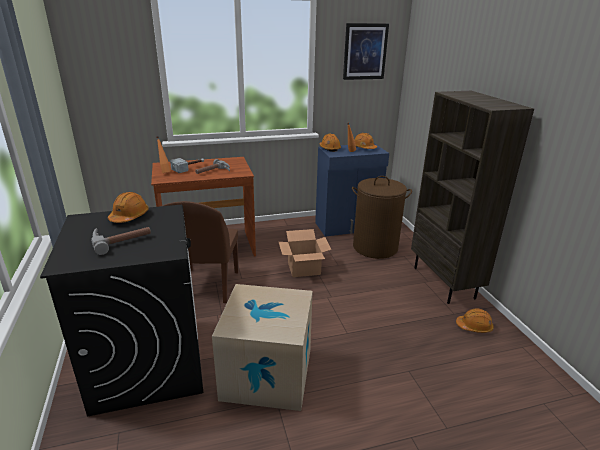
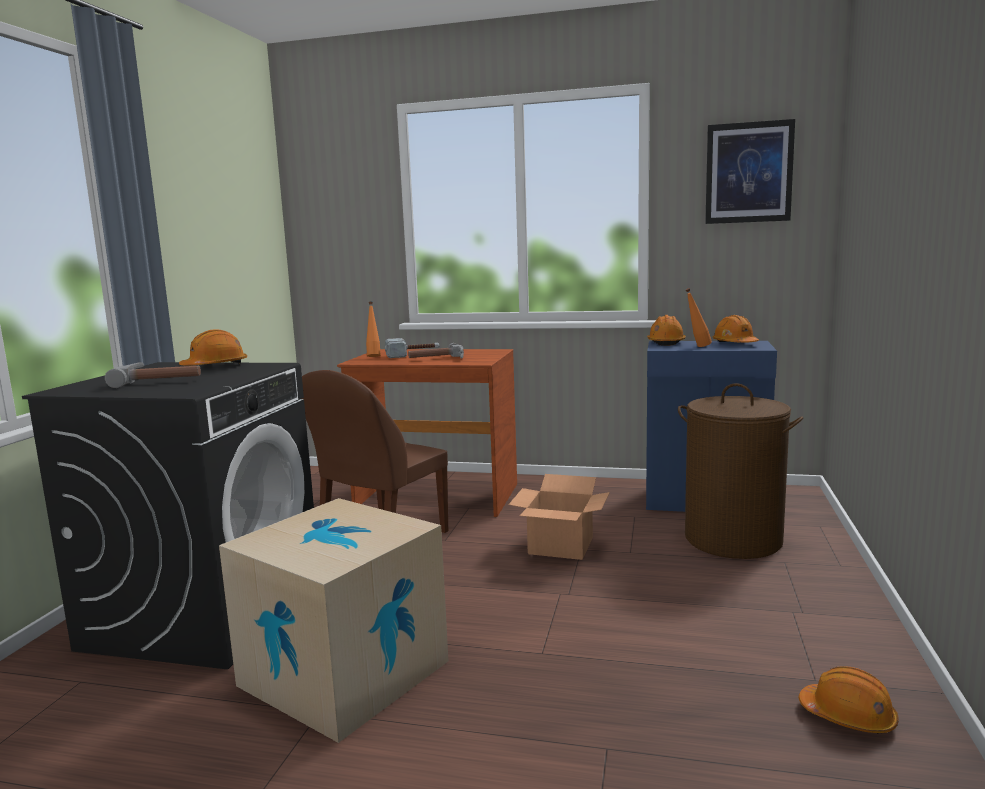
camera: 30 degrees right, 15 degrees down
brown bookcase [411,91,534,304] -> none

